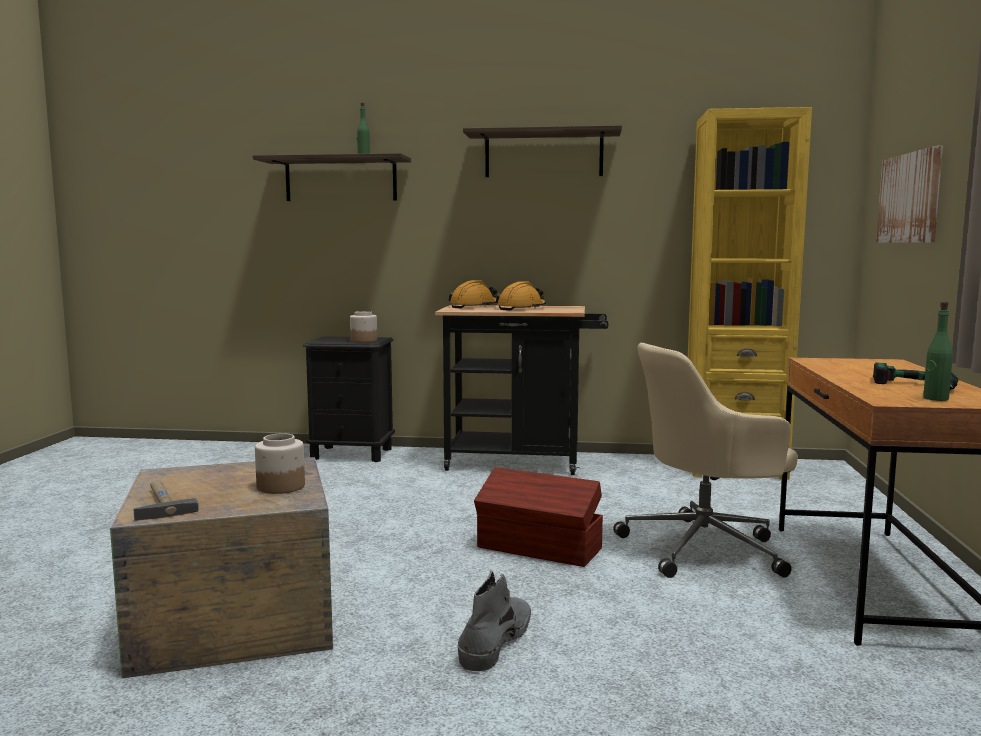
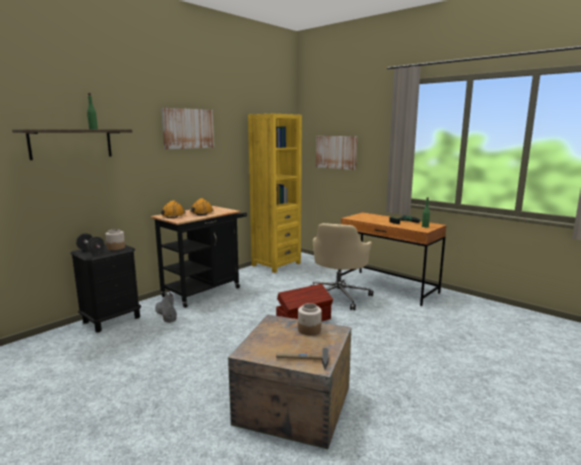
camera: 55 degrees left, 5 degrees up
grey boot [458,570,531,671] -> grey boot moved to [155,291,177,323]
shelf [463,125,622,177] -> picture [161,108,214,149]
none -> black dumbbell [76,233,105,254]

